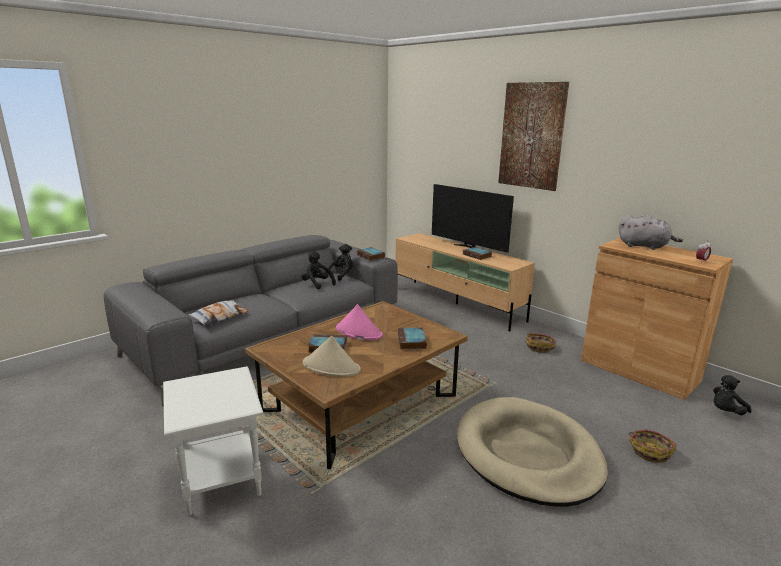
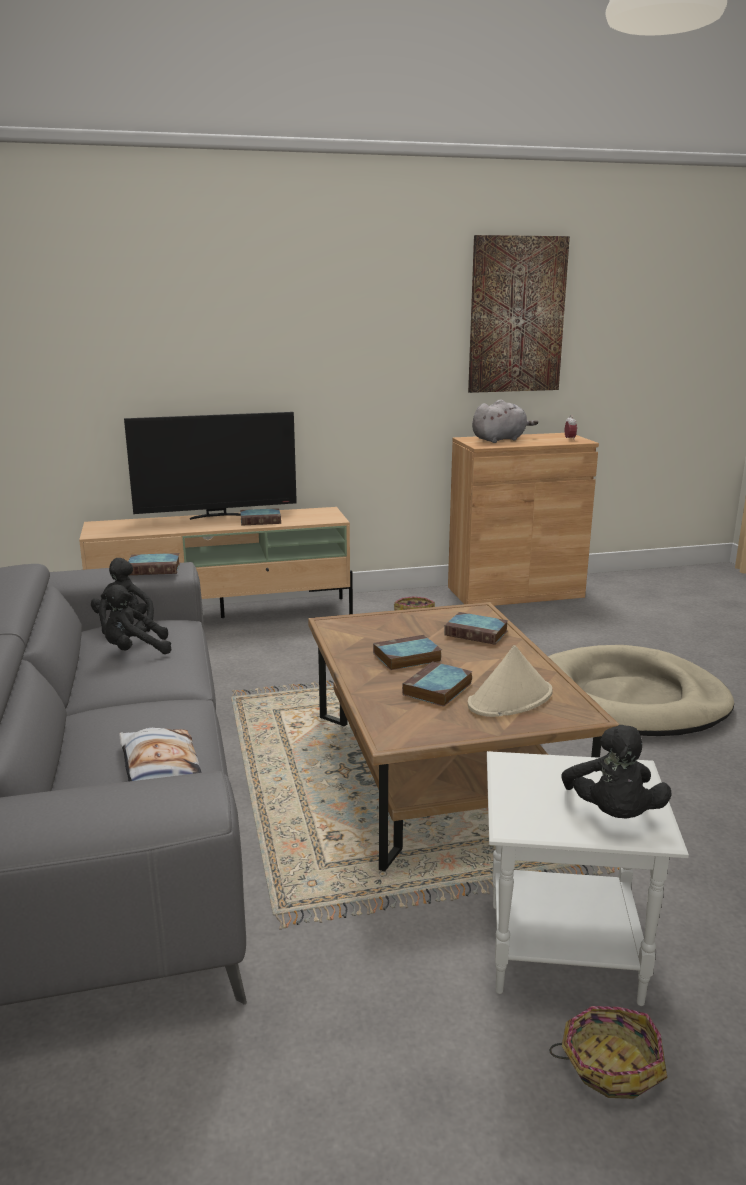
camera: 60 degrees left, 0 degrees up
pink hat [336,304,383,340] -> book [373,635,442,670]
picture [498,82,569,191] -> picture moved to [468,235,570,393]
basket [629,429,677,463] -> basket moved to [550,1006,667,1099]
black plush toy [713,375,751,415] -> black plush toy moved to [562,725,672,819]

